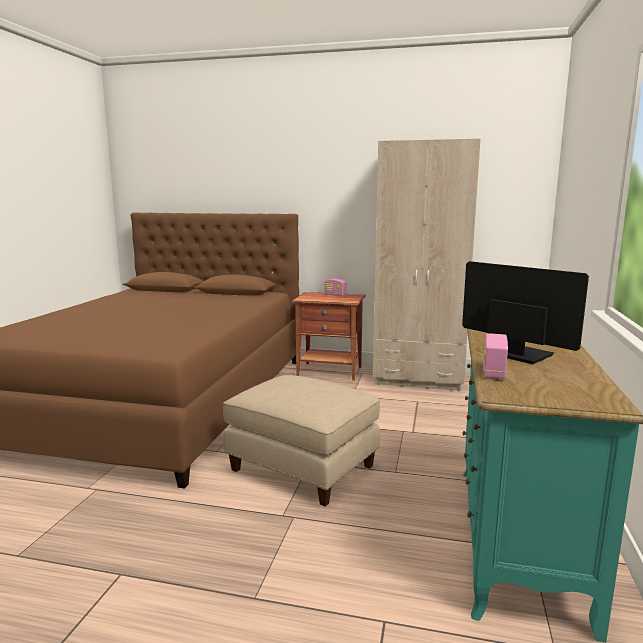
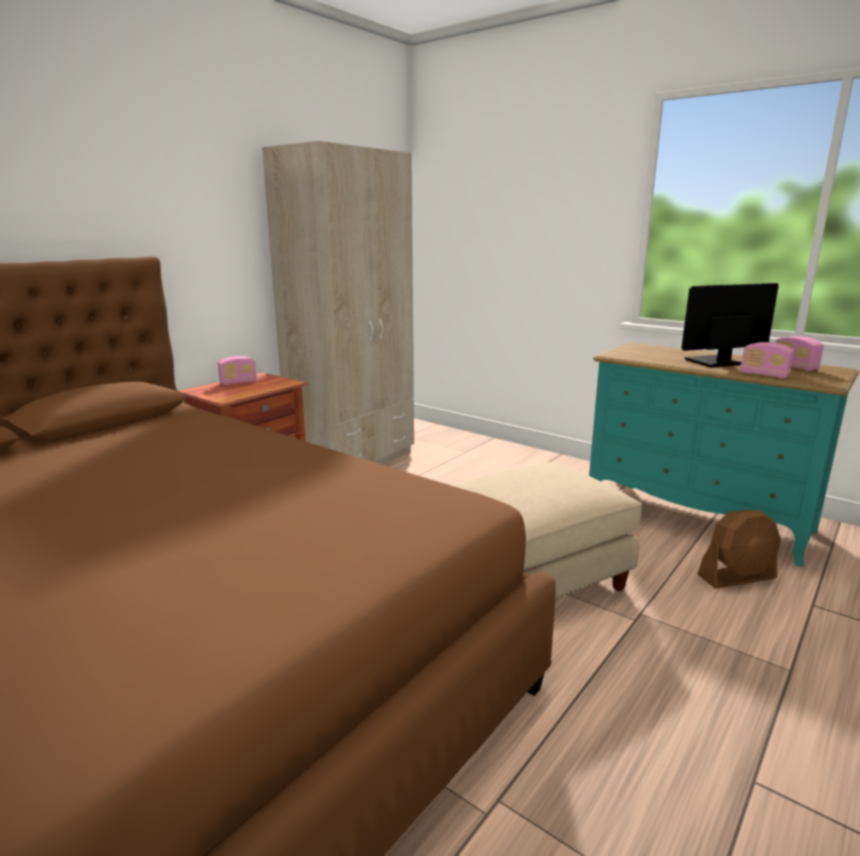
camera: 65 degrees left, 5 degrees up
none -> brown fan [698,510,781,589]
none -> radio [776,336,824,371]

